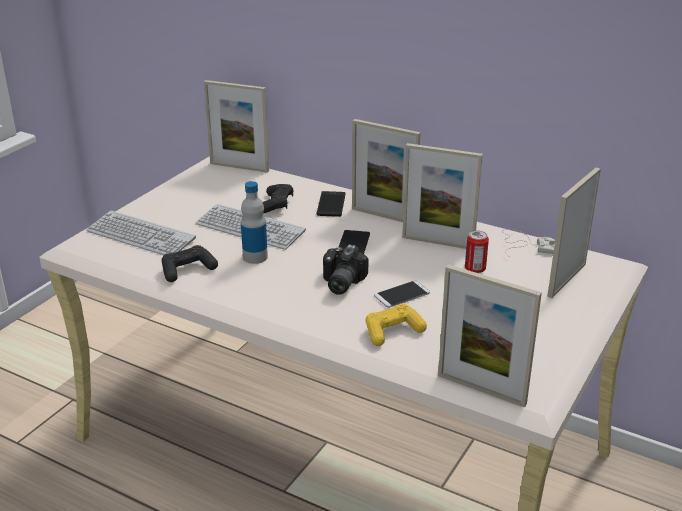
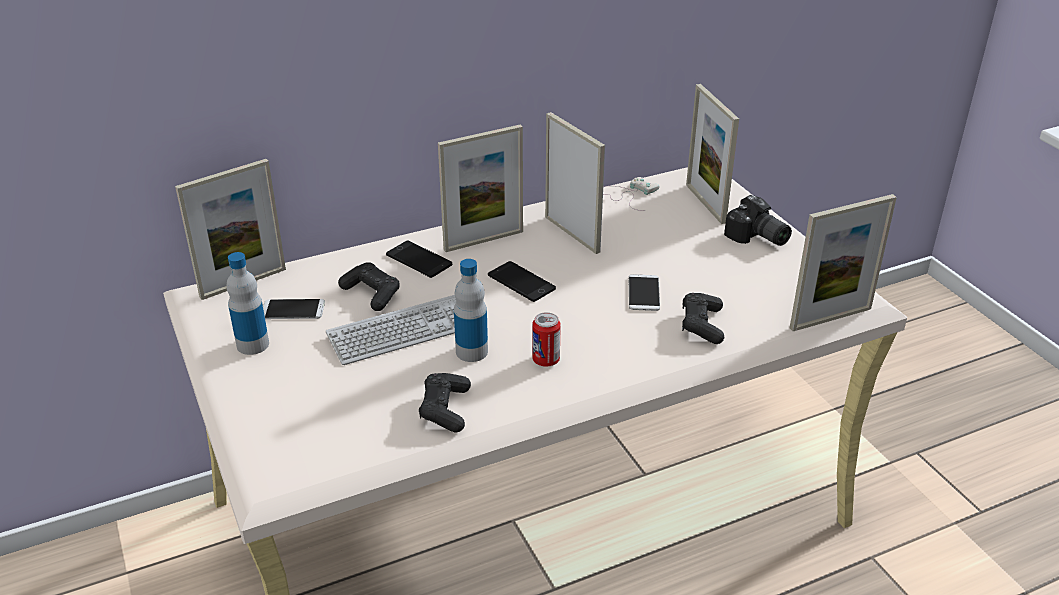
camera: 55 degrees left, 5 degrees up
keyboard [86,211,196,255] -> none
camera [323,244,369,295] -> camera moved to [724,195,792,246]
yellow game controller [366,304,427,346] -> black game controller [682,293,724,344]
picture frame [402,143,483,249] -> picture frame turned 90 degrees counterclockwise [545,112,605,254]
can [465,230,489,273] -> can moved to [532,312,561,367]
none -> bottle [226,252,269,355]
none -> phone [263,299,325,319]

